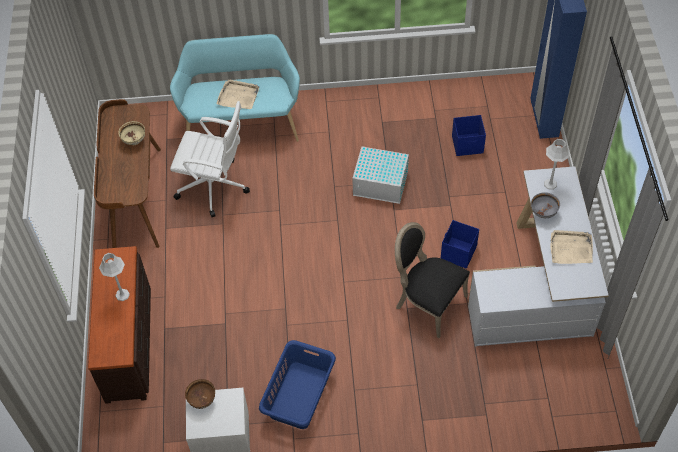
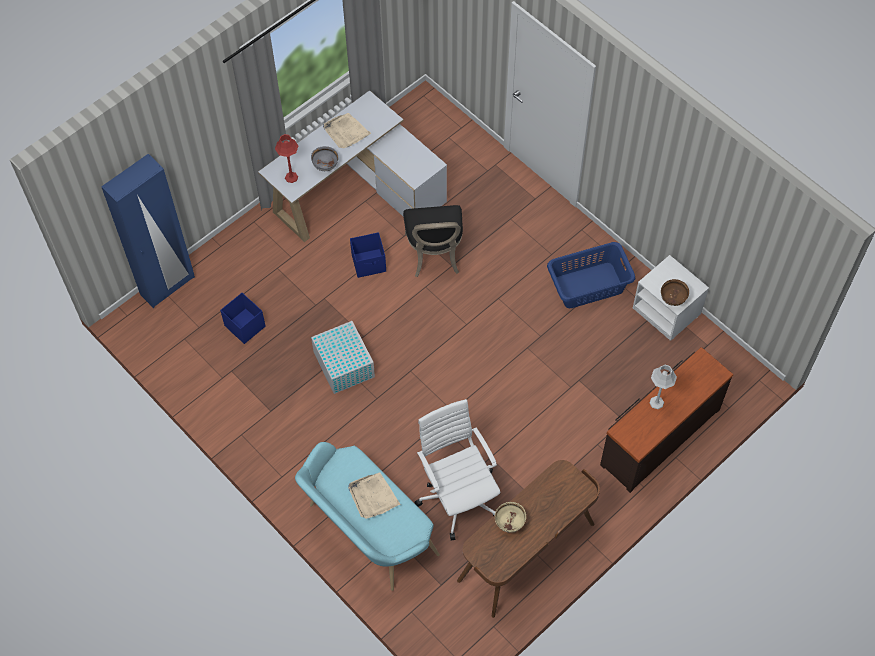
camera: 130 degrees left, 5 degrees up
grey table lamp [544,139,569,190] -> red table lamp [275,134,299,183]

